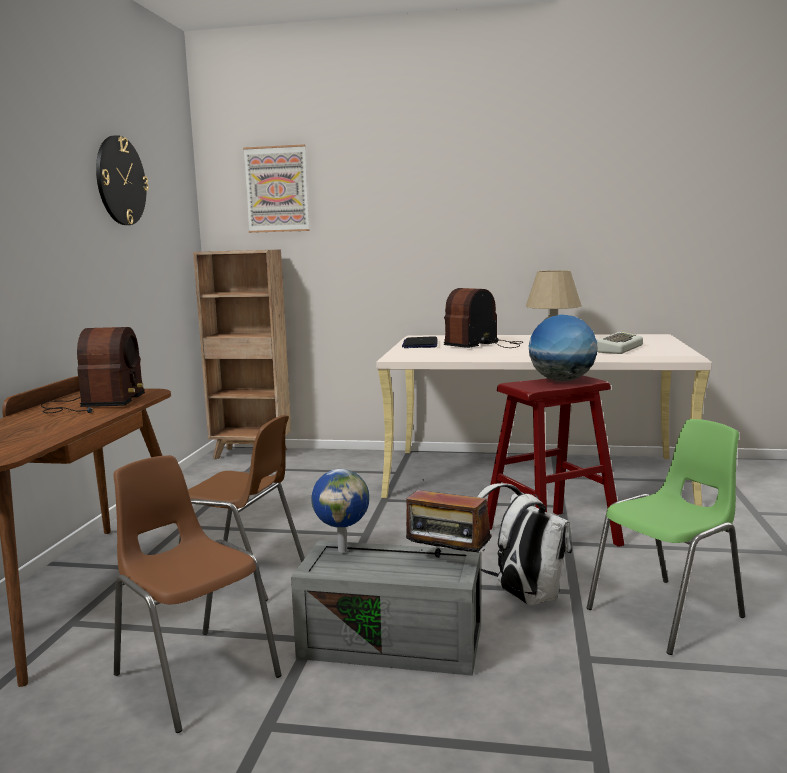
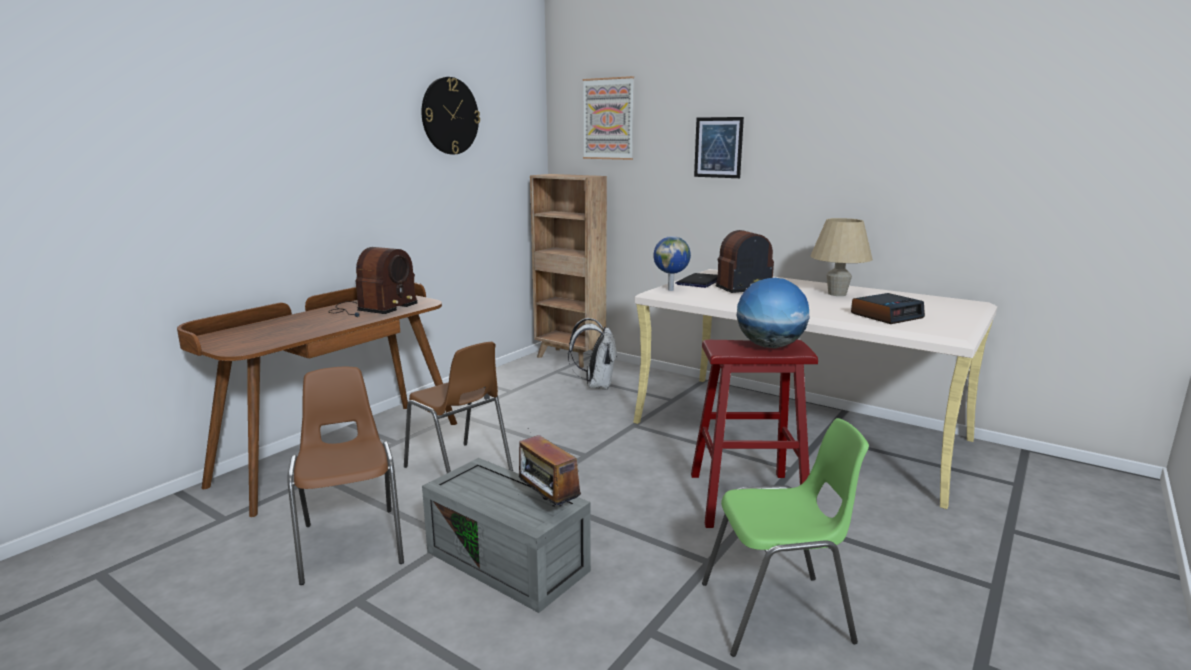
camera: 25 degrees right, 5 degrees up
globe [311,469,369,553] -> globe moved to [653,236,691,291]
white backpack [477,483,572,605] -> white backpack moved to [568,318,618,390]
keyboard [597,332,643,354] -> alarm clock [851,293,925,324]
none -> picture [694,117,744,178]

